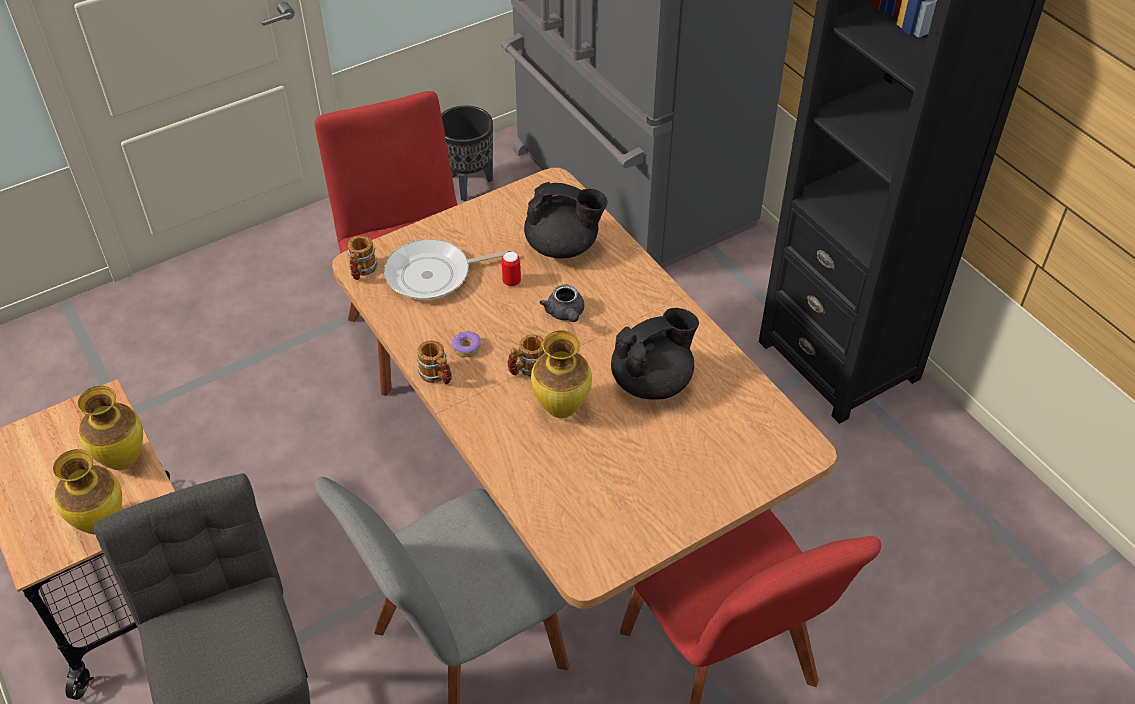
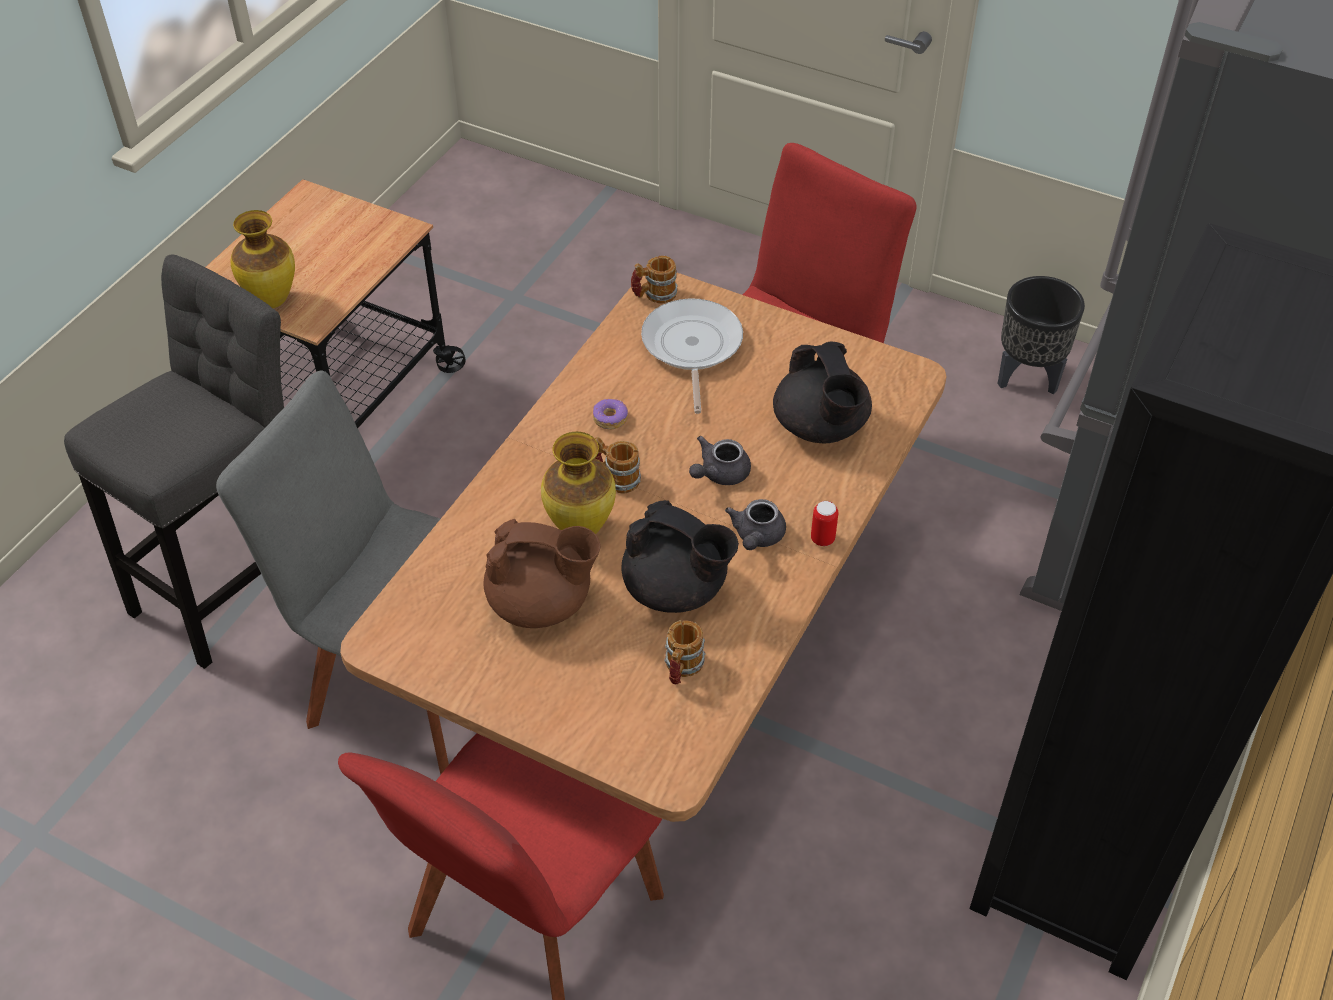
camera: 60 degrees right, 0 degrees up
vase [77,386,143,470] -> none
frying pan [384,239,513,300] -> frying pan turned 45 degrees clockwise [641,298,743,414]
mug [417,340,452,385] -> mug moved to [664,620,705,684]
can [502,252,521,286] -> can moved to [811,501,838,546]
none -> brown teapot [483,519,601,628]
none -> grey teapot [725,499,786,550]

